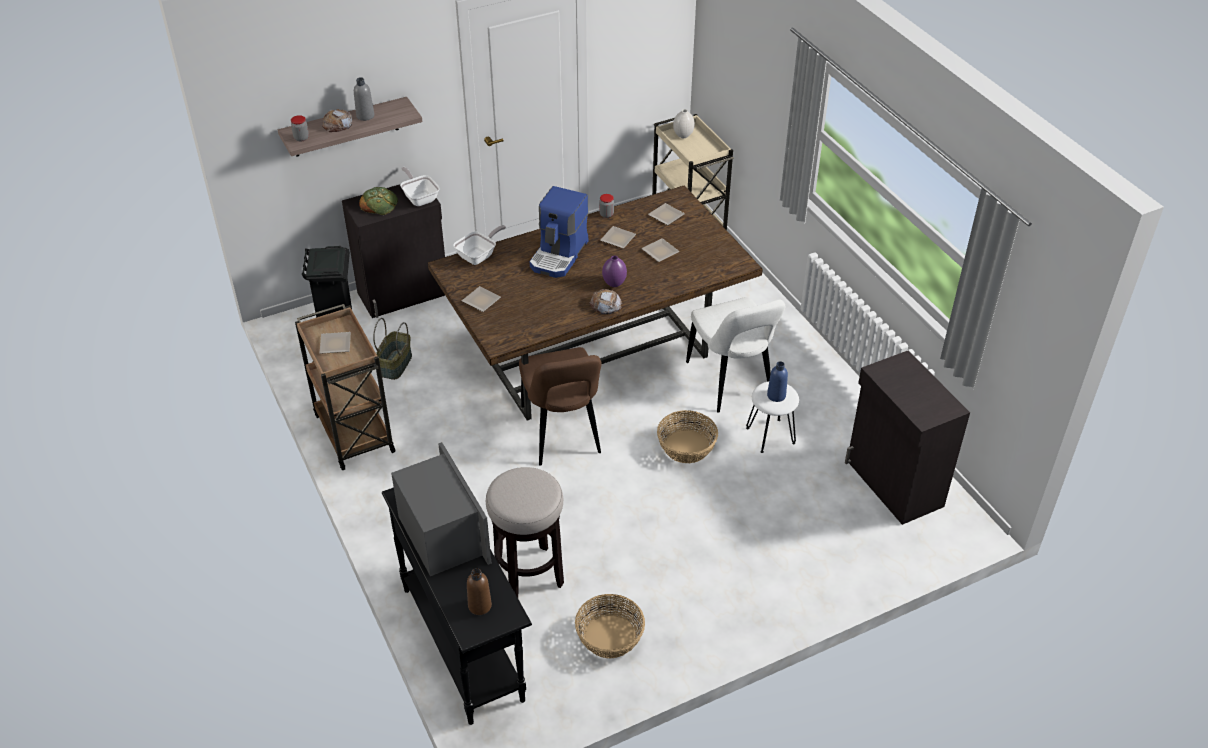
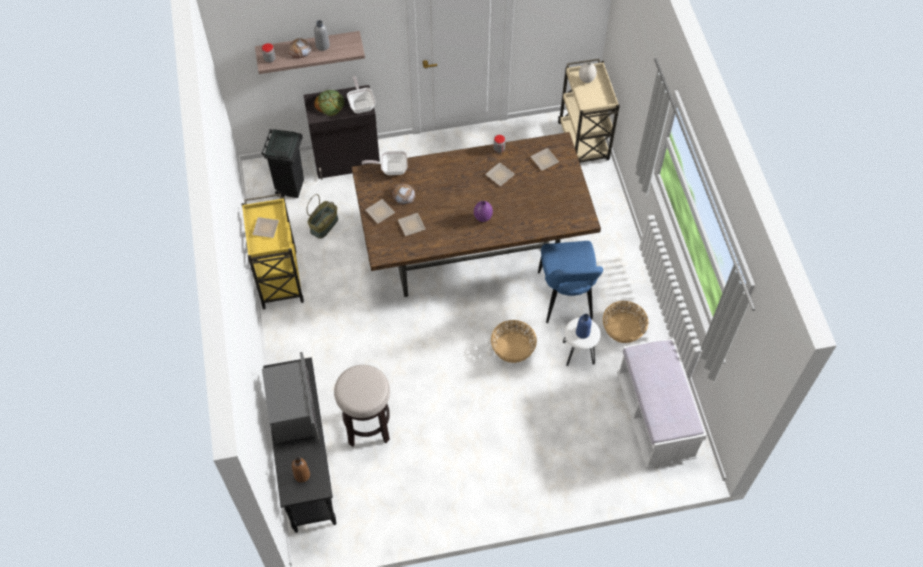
camera: 15 degrees right, 15 degrees up
brown cart [295,304,396,471] -> yellow cart [241,194,304,310]
frying pan [453,225,506,265] -> frying pan turned 150 degrees counterclockwise [362,151,407,175]
brown chair [519,347,602,466] -> none
coffee machine [530,186,589,278] -> none
basket [575,594,645,658] -> basket moved to [603,301,648,343]
bread [589,289,622,315] -> bread moved to [392,183,416,204]
plate [641,238,680,262] -> plate moved to [398,213,425,236]
white chair [686,297,785,413] -> blue chair [538,241,603,323]
black cabinet [845,351,970,525] -> white bench [617,337,707,468]

